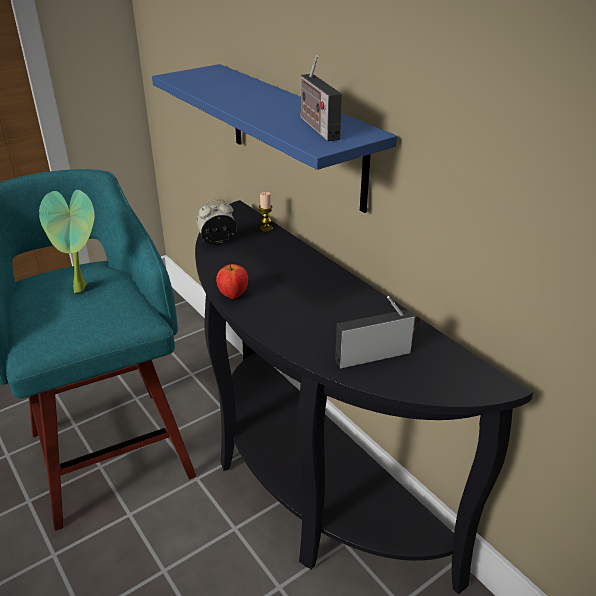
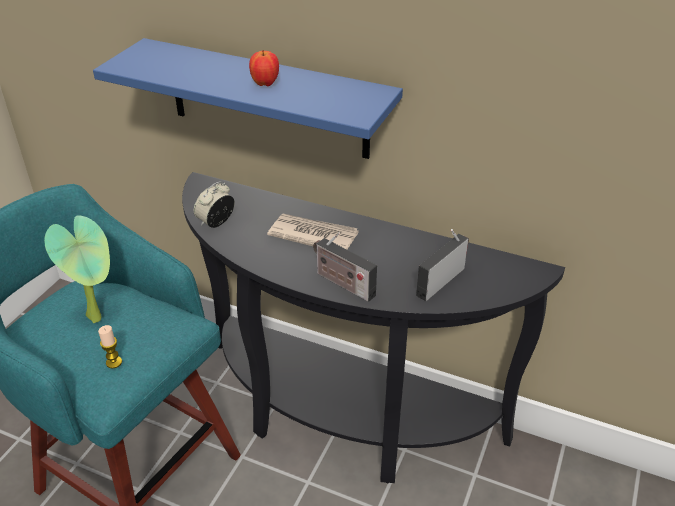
camera: 30 degrees left, 5 degrees up
apple [216,264,248,299] -> apple moved to [249,50,279,86]
candle [259,192,273,232] -> candle moved to [98,325,122,369]
radio [301,55,342,141] -> radio moved to [313,232,377,302]
none -> newspaper [267,214,359,249]

